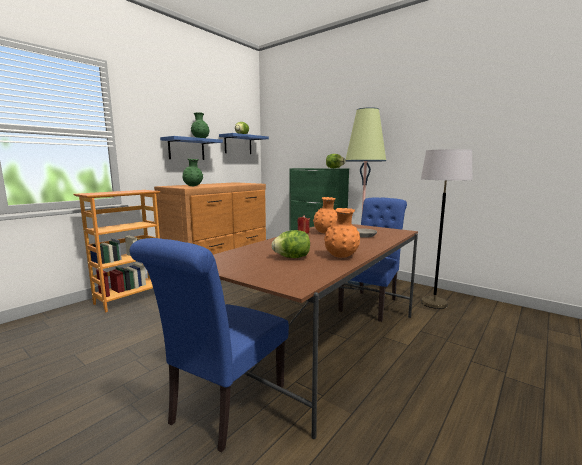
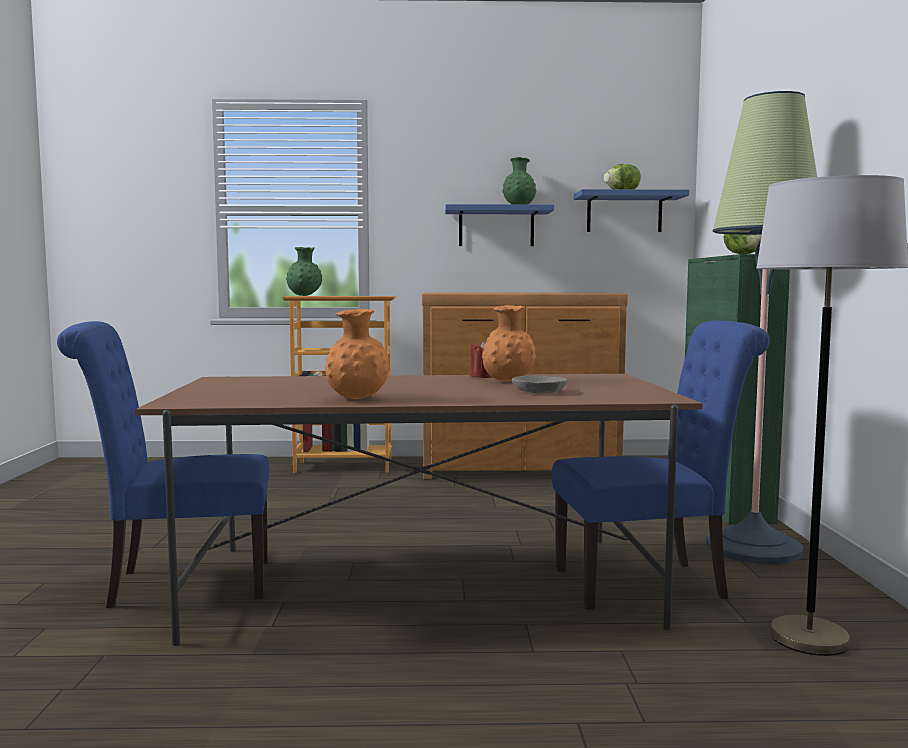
camera: 50 degrees right, 5 degrees down
green vase [182,159,203,186] -> green vase moved to [286,247,322,296]
lettuce [271,230,310,258] -> none

